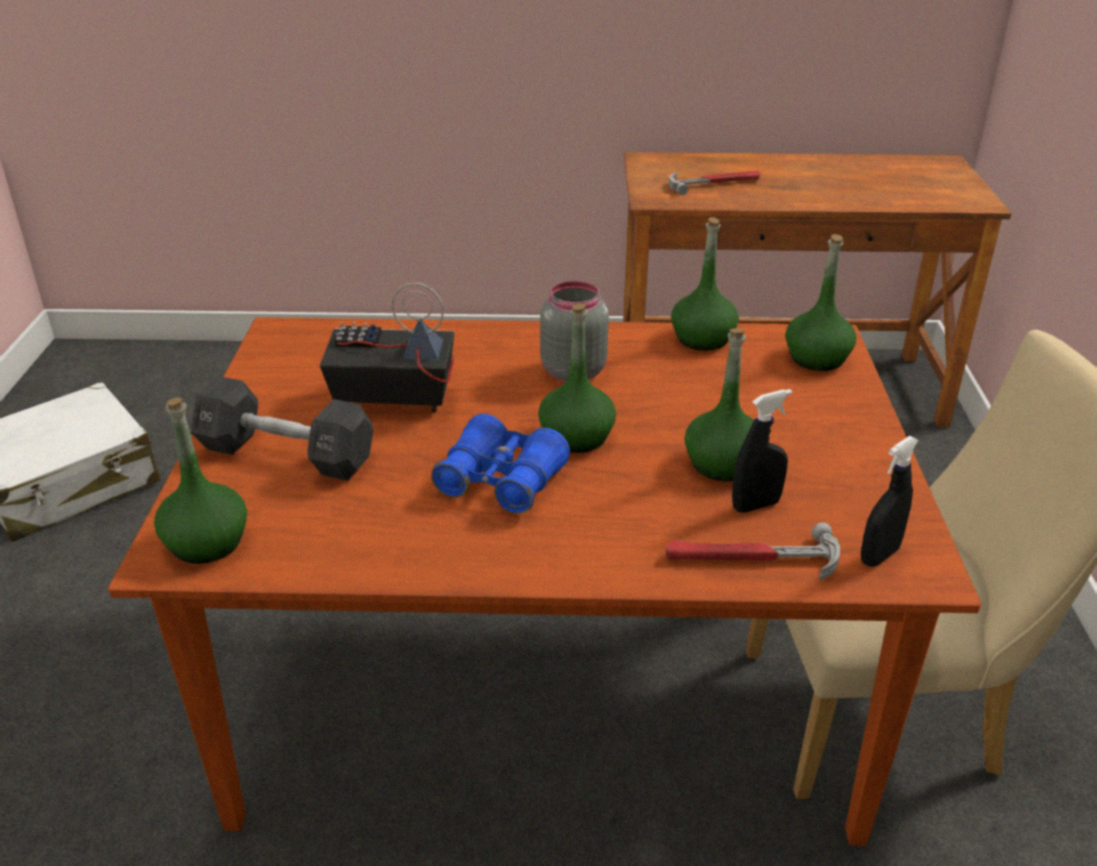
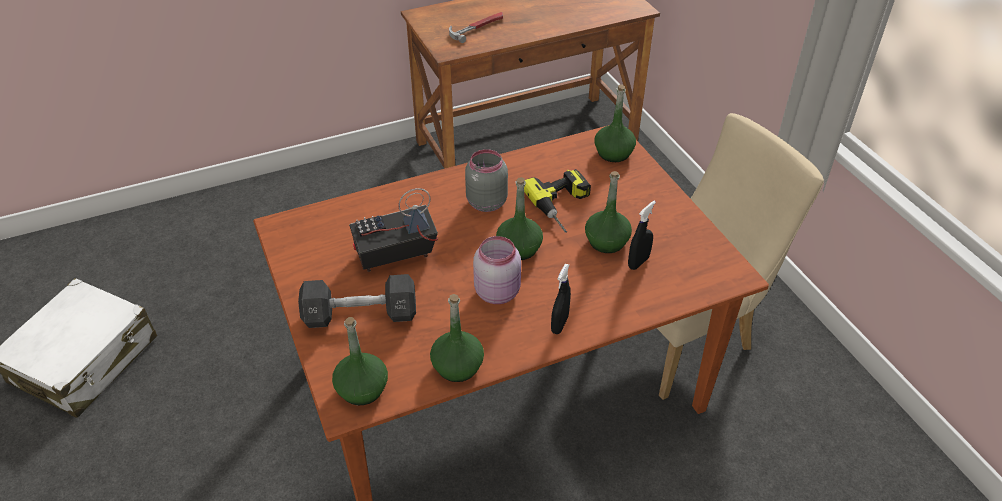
camera: 25 degrees left, 10 degrees up
blue binoculars [431,414,570,514] -> pink jar [473,236,521,304]
hammer [666,523,840,580] -> none
green bottle [671,218,739,350] -> green bottle moved to [430,294,484,382]
black spray bottle [861,436,919,567] -> black spray bottle moved to [551,264,571,334]
none -> power drill [524,169,591,233]

